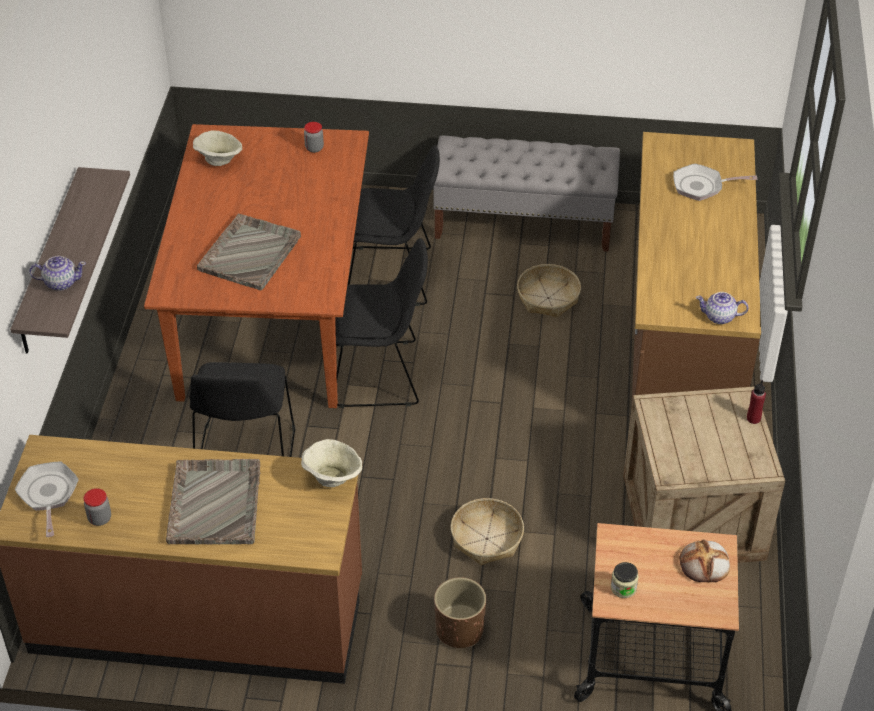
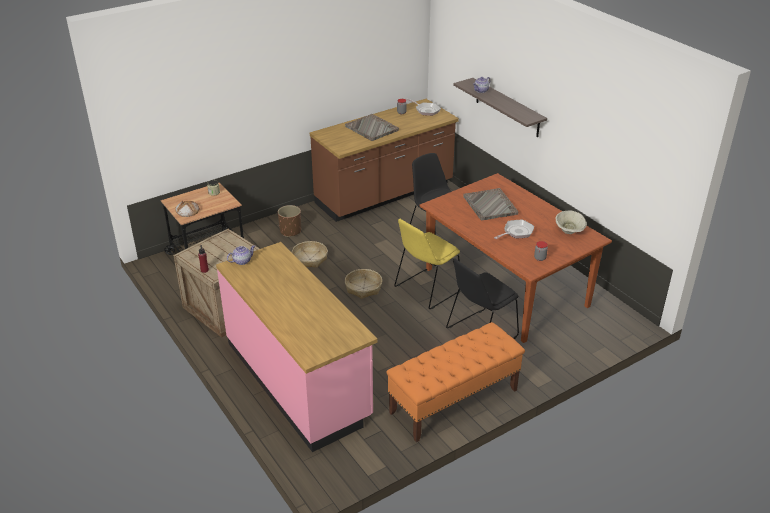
camera: 140 degrees right, 10 degrees down
beige bowl [301,439,362,487] -> none
black chair [335,238,428,408] -> yellow chair [394,219,460,309]
grey bench [433,136,620,252] -> orange bench [386,322,525,442]
basket [517,264,581,318] -> basket moved to [345,269,382,299]
brown counter [632,132,761,401] -> pink counter [216,242,377,452]
frying pan [673,164,757,201] -> frying pan moved to [494,220,534,239]

